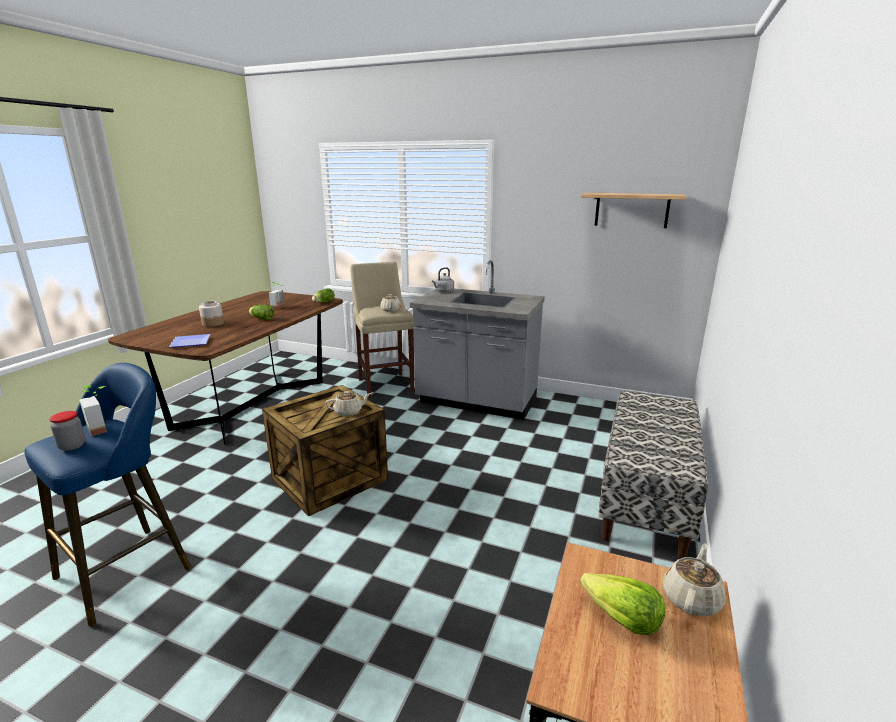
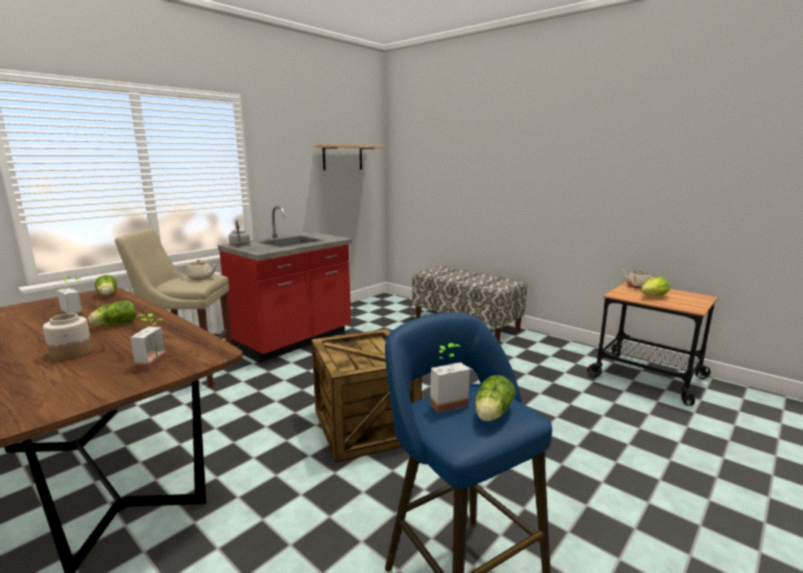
camera: 70 degrees left, 5 degrees down
jar [49,411,85,451] -> lettuce [475,375,515,422]
plate [169,334,210,348] -> potted plant [130,313,166,371]
beige teapot [325,391,371,416] -> none
grey counter [410,260,545,420] -> red counter [218,206,352,363]

